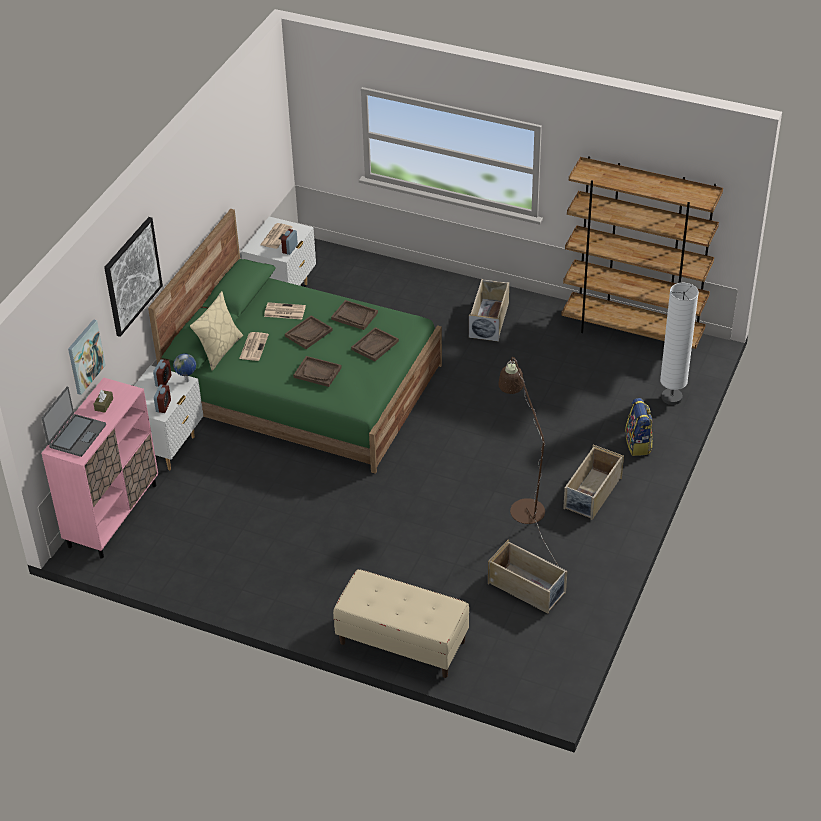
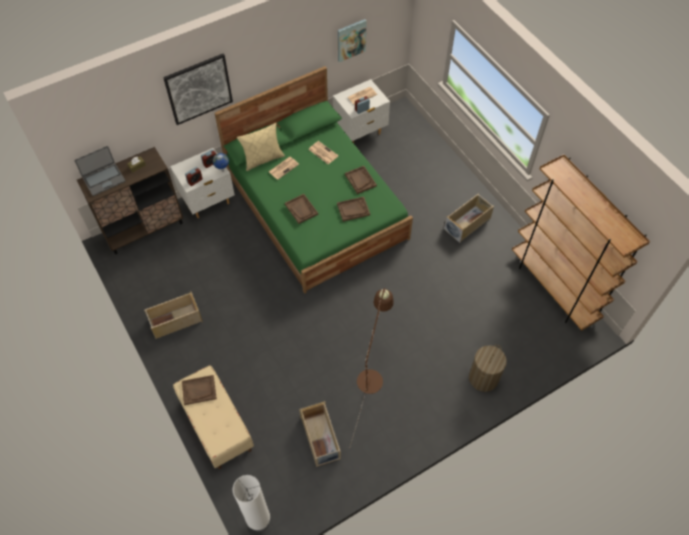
camera: 35 degrees right, 15 degrees up
pink cabinet [41,377,158,558] -> brown cabinet [77,147,183,254]
picture [68,319,106,395] -> picture moved to [338,19,367,62]
brown tray [285,316,333,349] -> brown tray moved to [182,375,217,405]
beige storage box [563,445,624,520] -> beige storage box moved to [144,291,203,339]
backpack [625,398,653,456] -> laundry basket [469,345,507,392]
white floor lamp [660,283,699,405] -> white floor lamp moved to [233,475,270,532]

